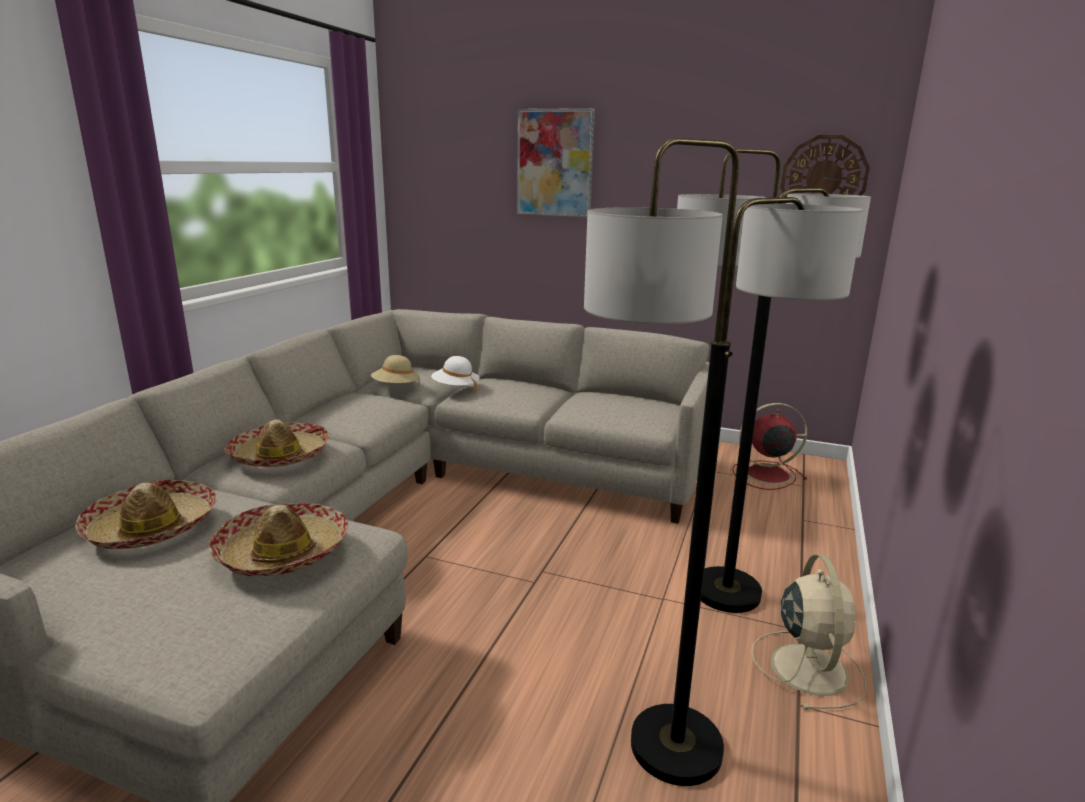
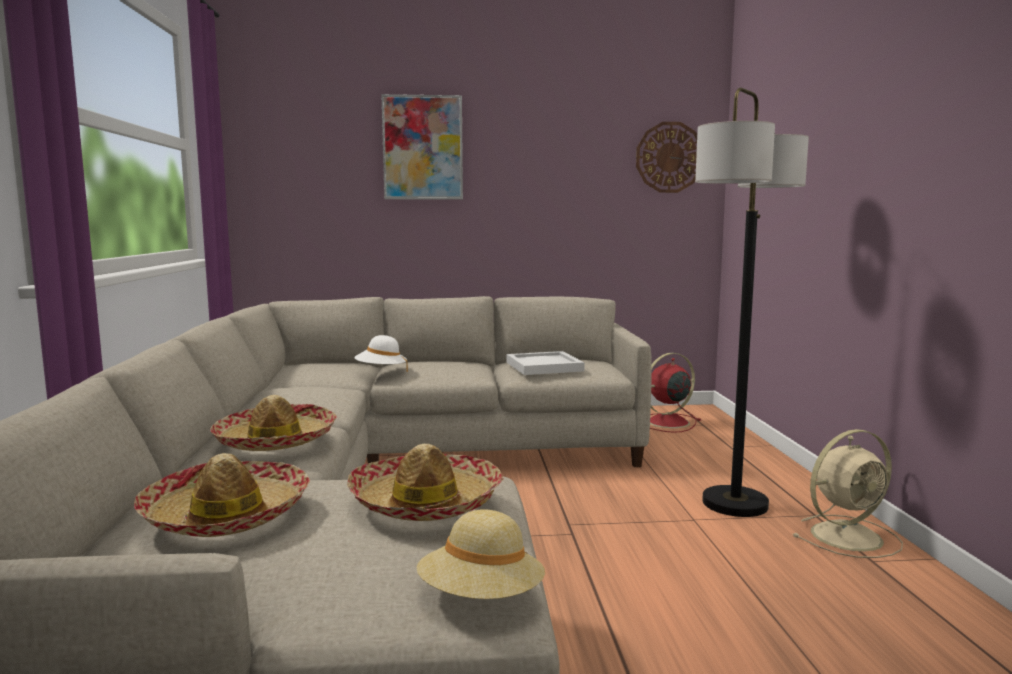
camera: 25 degrees left, 10 degrees down
beige hat [371,355,420,384] -> beige hat moved to [416,510,545,599]
floor lamp [584,138,864,786] -> none
beige fan [751,554,866,710] -> beige fan turned 90 degrees clockwise [793,429,903,558]
none -> white tray [507,351,585,375]

